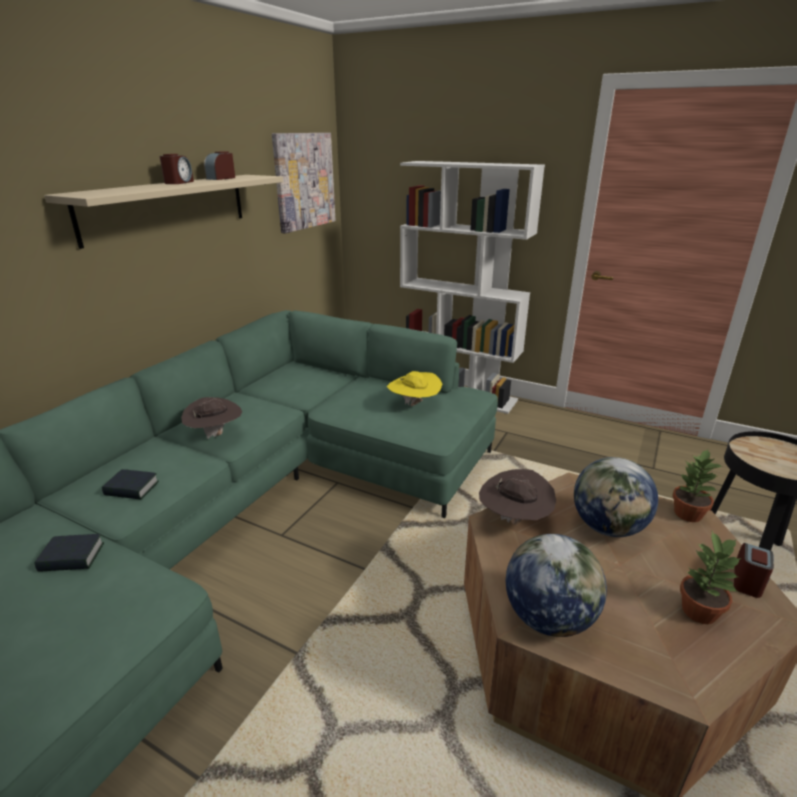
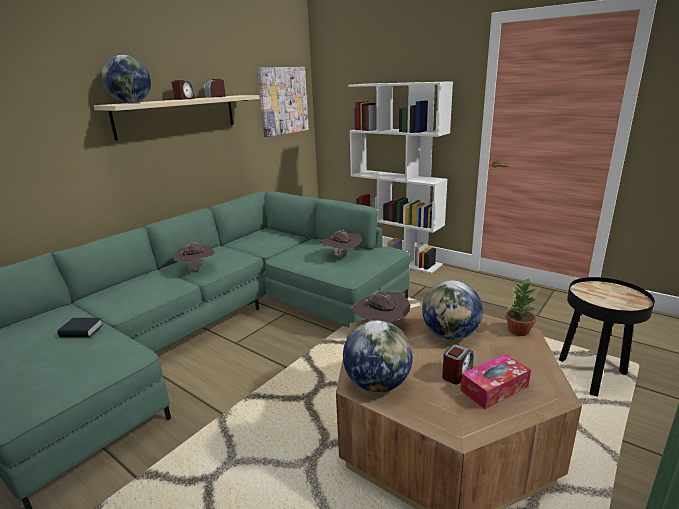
camera: 10 degrees right, 5 degrees down
book [102,469,159,500] -> none
yellow hat [387,371,442,406] -> brown hat [321,230,362,256]
potted plant [680,531,742,624] -> tissue box [460,354,531,409]
alarm clock [734,543,774,598] -> alarm clock moved to [442,344,474,384]
none -> globe [102,55,151,103]

